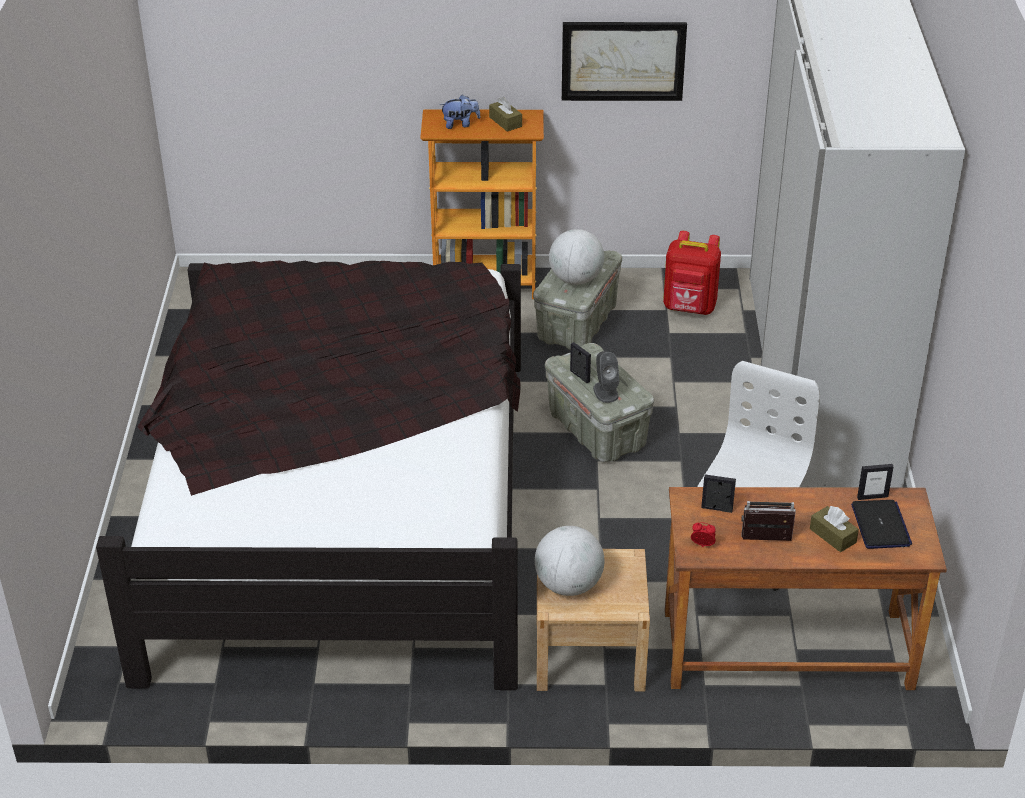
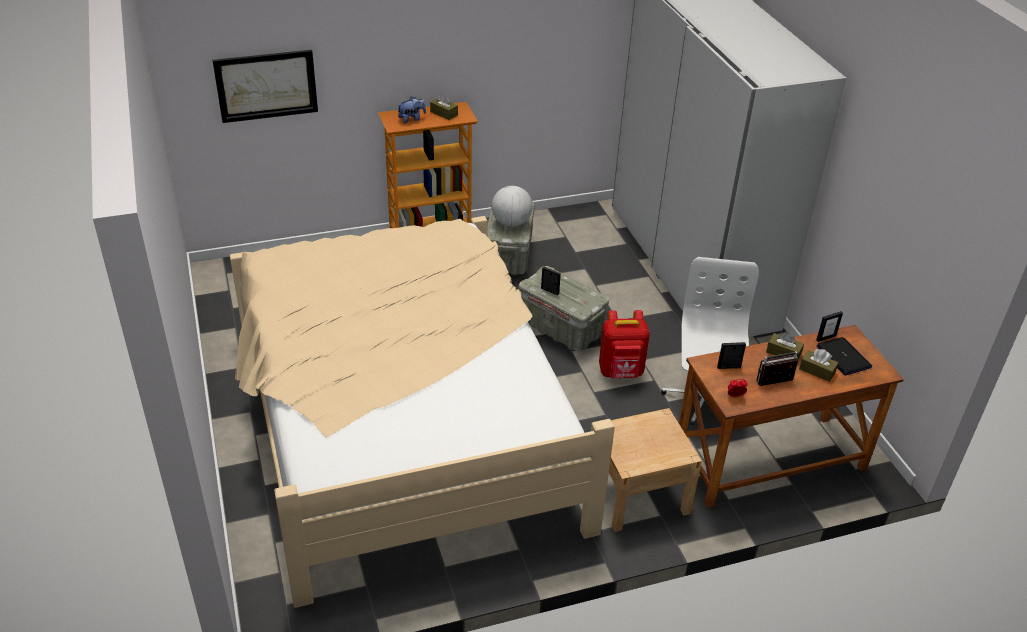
camera: 20 degrees left, 0 degrees up
black bed [96,261,521,690] -> beige bed [230,216,615,608]
globe [535,526,605,596] -> none
picture [562,22,687,101] -> picture moved to [213,50,318,123]
grey speaker [593,351,619,403] -> none
red backpack [663,231,721,315] -> red backpack moved to [599,310,650,378]
none -> brown tissue box [766,333,804,359]

